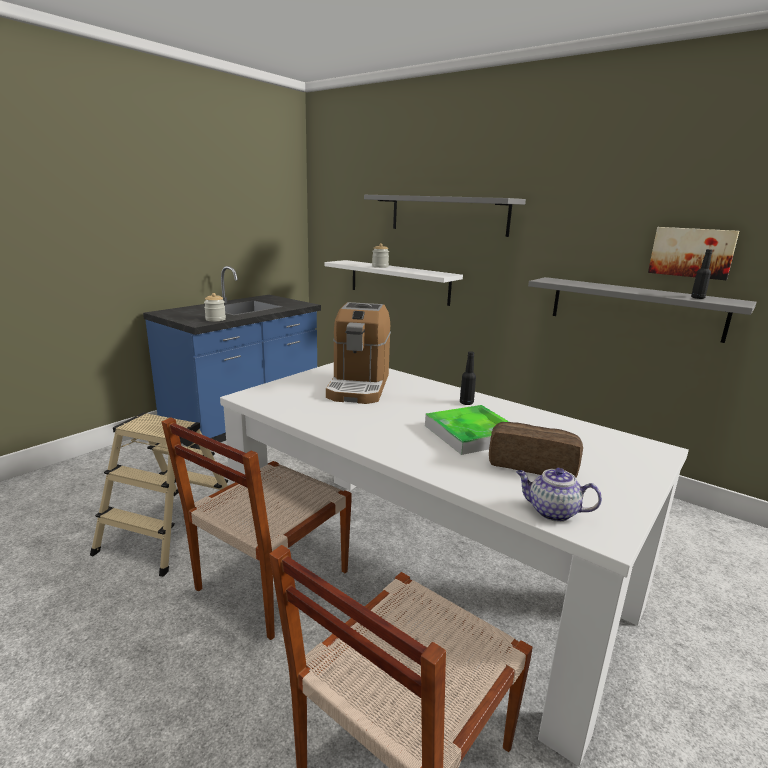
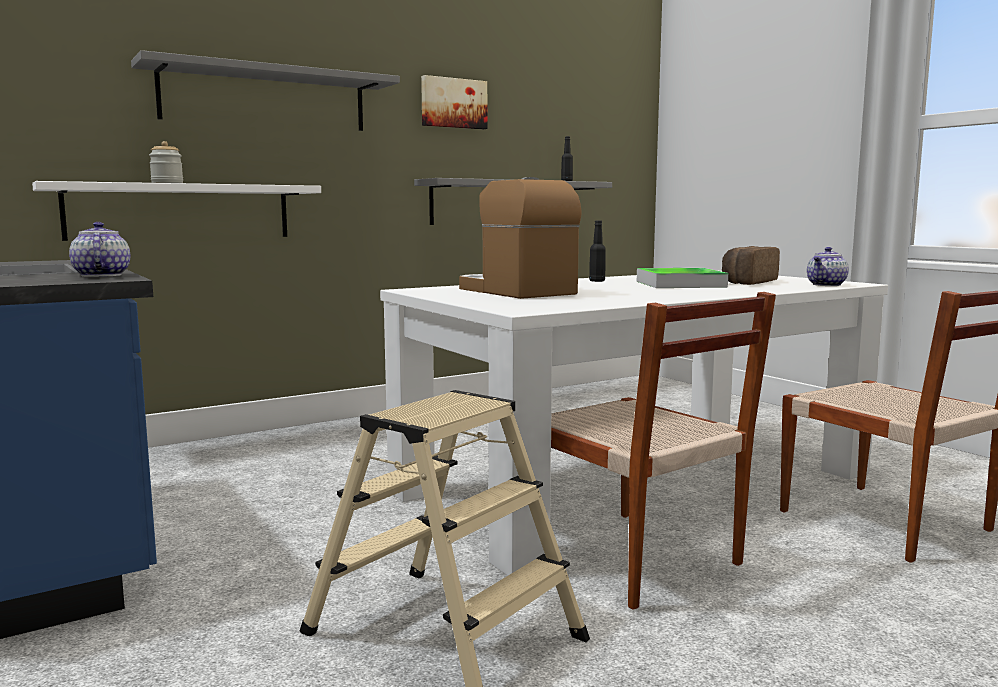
camera: 70 degrees left, 10 degrees down
jar [204,293,226,321] -> teapot [69,222,130,277]
coffee machine [326,302,391,404] -> coffee machine turned 150 degrees counterclockwise [459,177,582,299]
picture [648,227,739,280] -> picture moved to [421,75,487,129]

